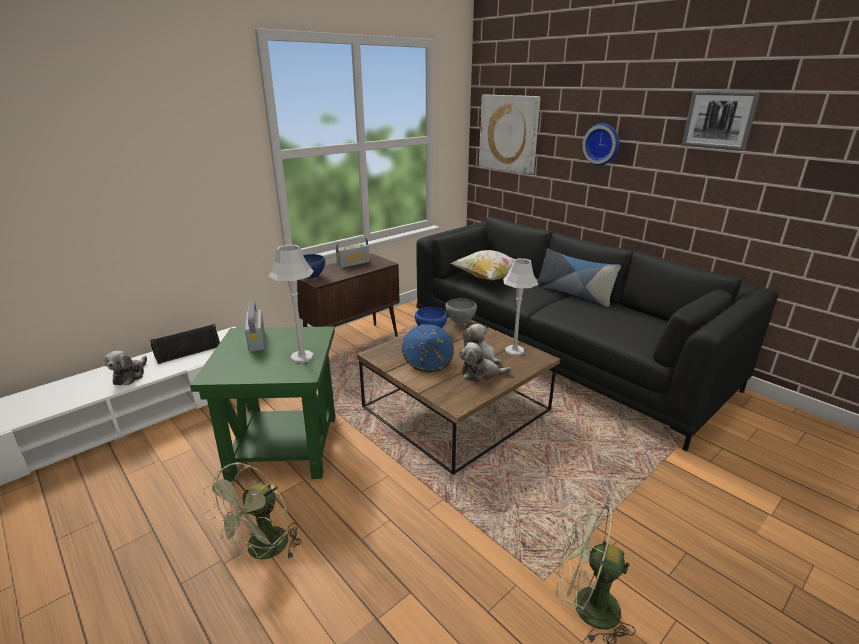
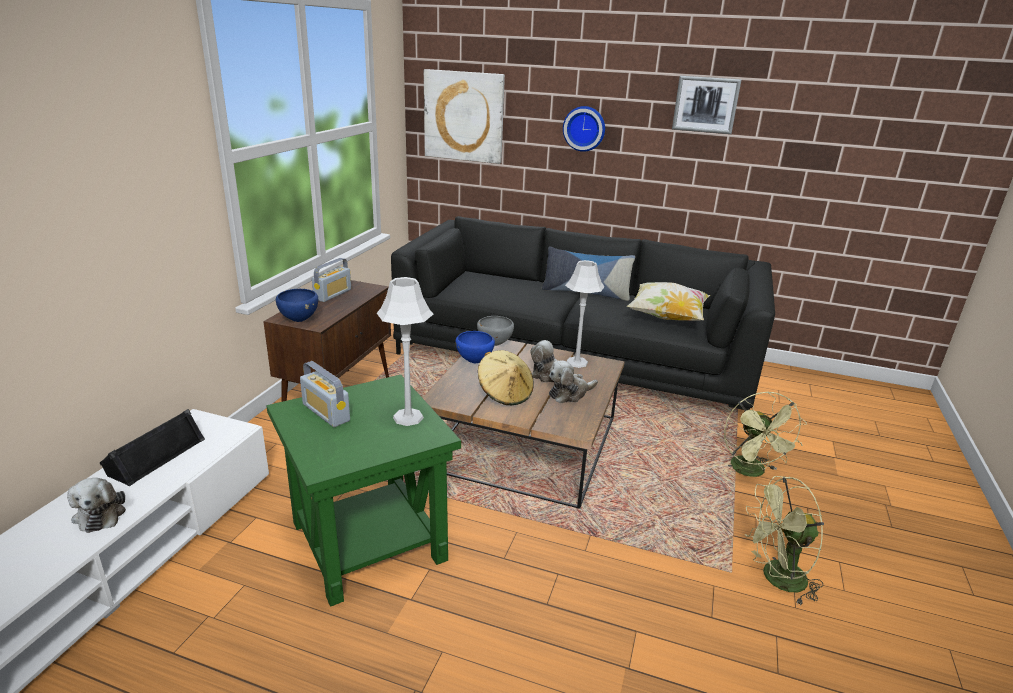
camera: 30 degrees left, 0 degrees up
green fan [203,463,301,560] -> green fan moved to [724,392,807,477]
blue hat [402,324,454,372] -> beige hat [478,350,534,405]
pillow [450,250,515,280] -> pillow moved to [626,282,710,321]

